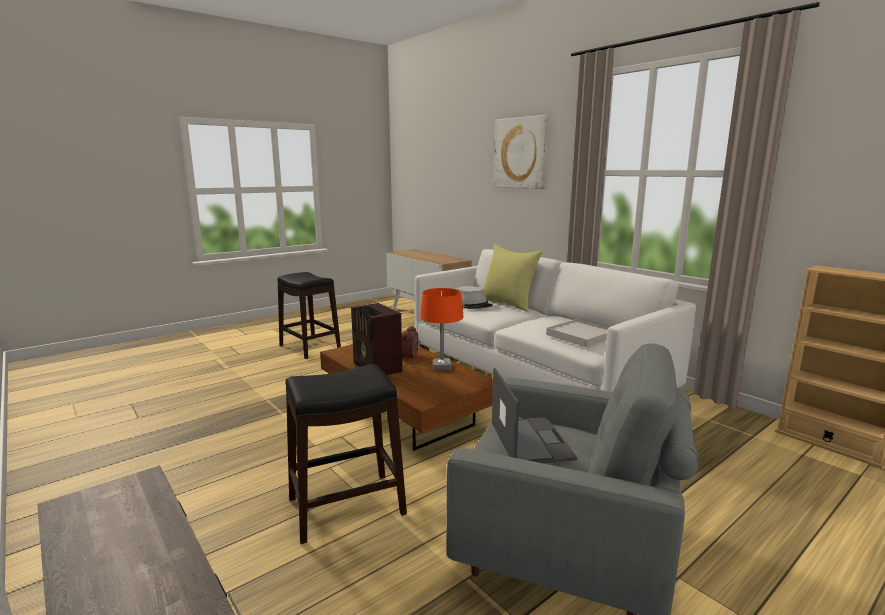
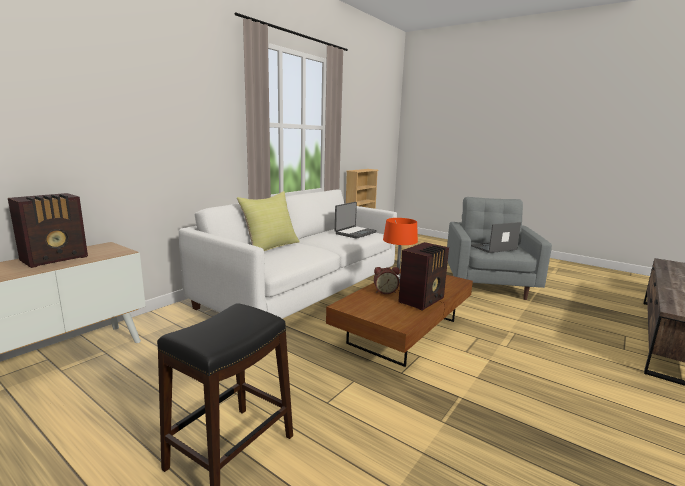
camera: 105 degrees left, 0 degrees up
black stool [285,364,407,544] -> none
grey hat [456,286,493,309] -> none
picture [493,115,549,189] -> none
white tray [546,319,608,347] -> laptop [335,202,377,239]
none -> radio [8,193,88,268]

